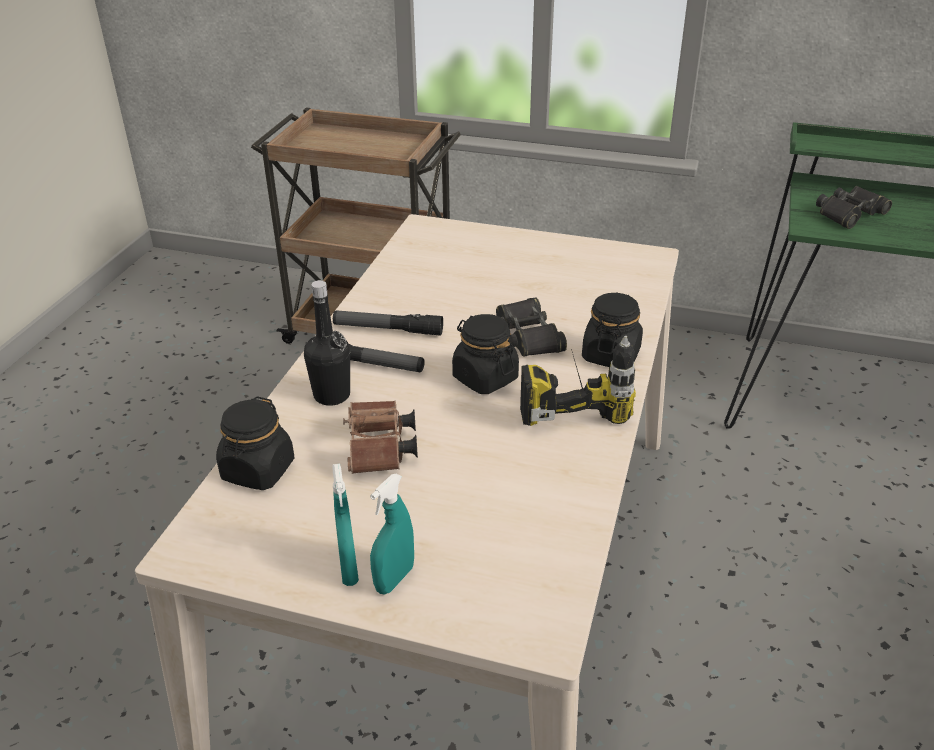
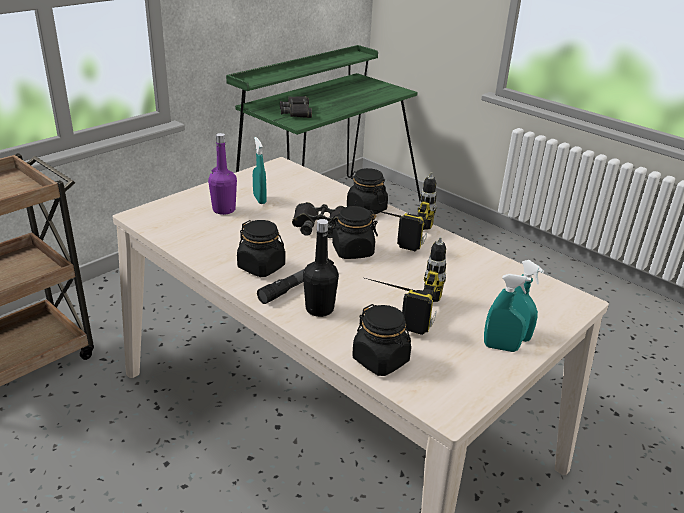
camera: 65 degrees left, 5 degrees down
flashlight [333,310,443,336] -> black jar [237,220,285,277]
brown binoculars [343,401,418,474] -> power drill [365,237,446,335]
none -> purple bottle [208,133,237,215]
none -> turquoise spray bottle [253,137,267,204]

